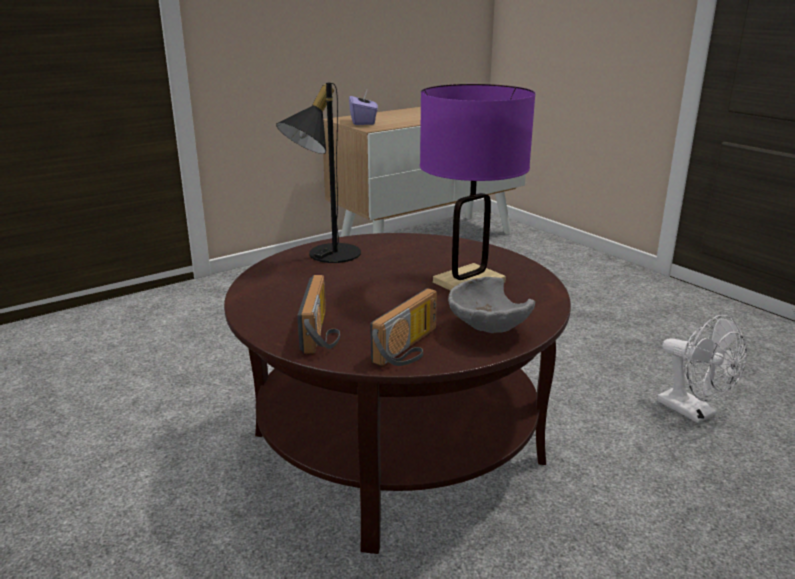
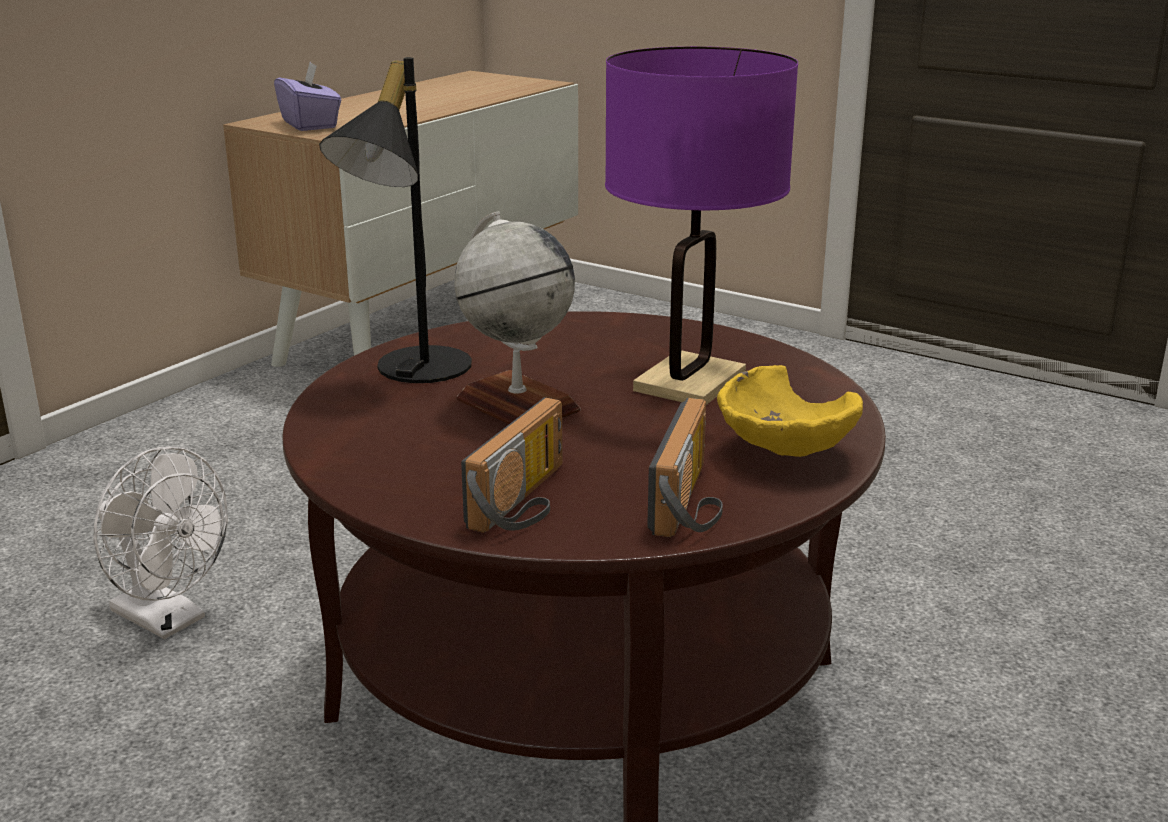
camera: 20 degrees left, 0 degrees up
radio [297,275,340,354] -> radio turned 45 degrees clockwise [461,397,563,533]
grey bowl [448,277,535,333] -> yellow bowl [717,365,863,457]
white fan [657,315,747,424] -> white fan moved to [93,446,228,639]
none -> globe [454,211,580,424]

